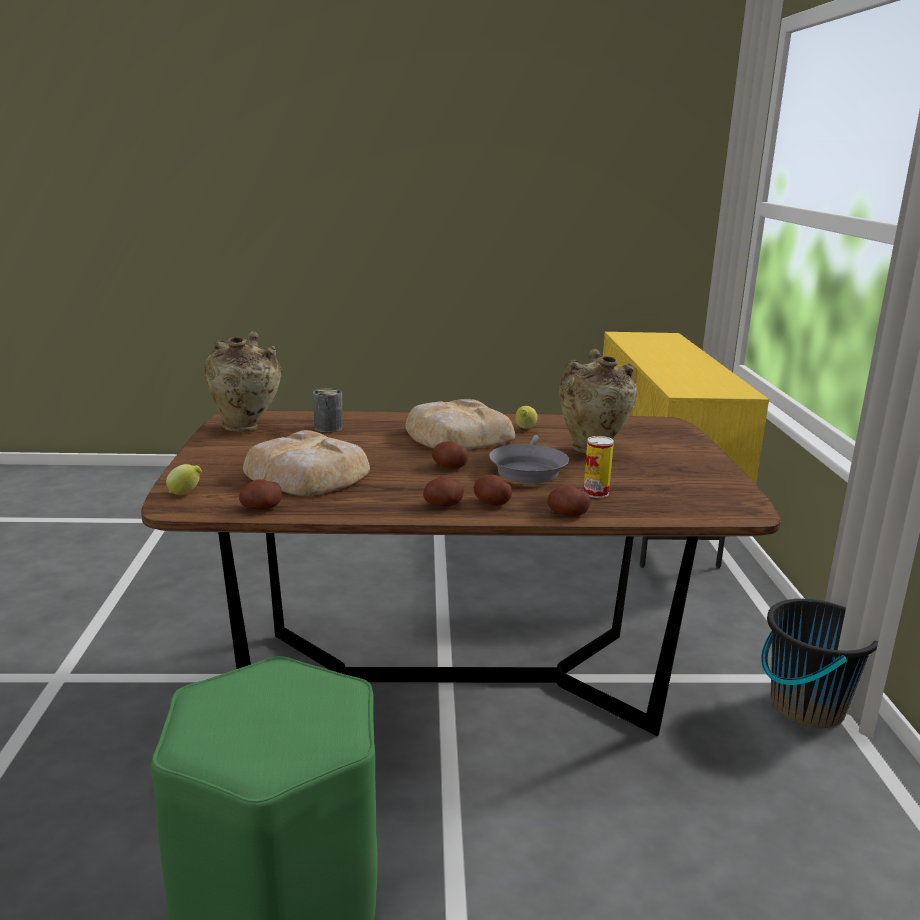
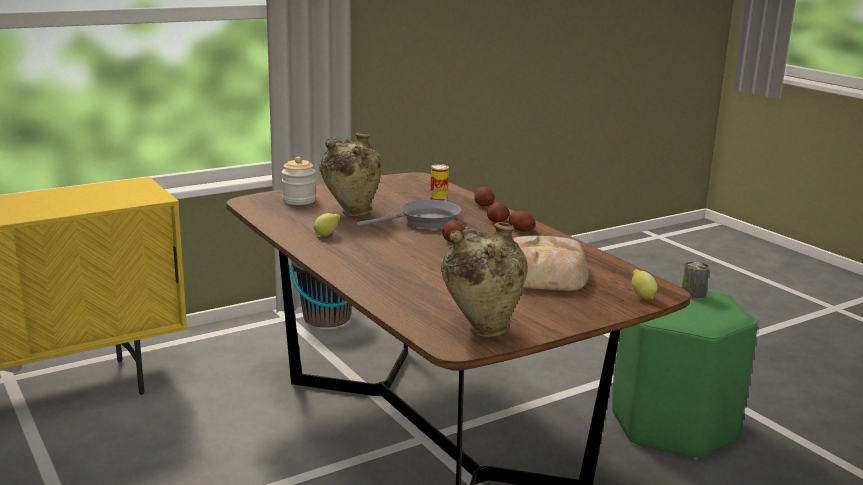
camera: 120 degrees left, 0 degrees up
potato [239,479,282,510] -> none
can [313,388,343,433] -> can moved to [682,261,710,300]
bread [405,399,515,450] -> none
none -> jar [282,157,316,205]

